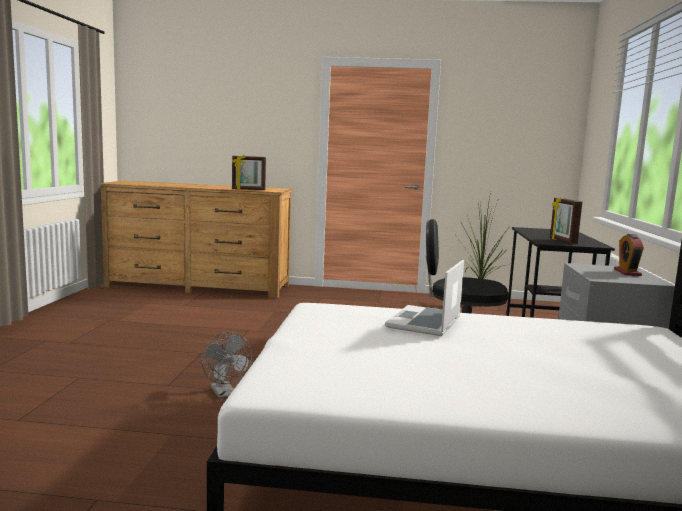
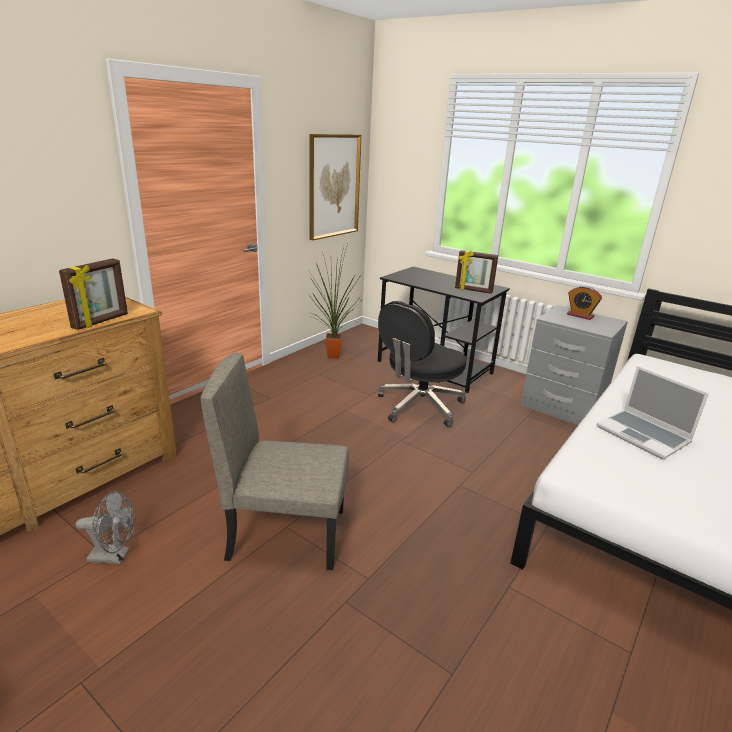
camera: 60 degrees left, 15 degrees up
grey fan [201,332,252,399] -> grey fan moved to [76,490,136,564]
none -> beige chair [200,353,349,570]
none -> picture [309,134,361,240]

